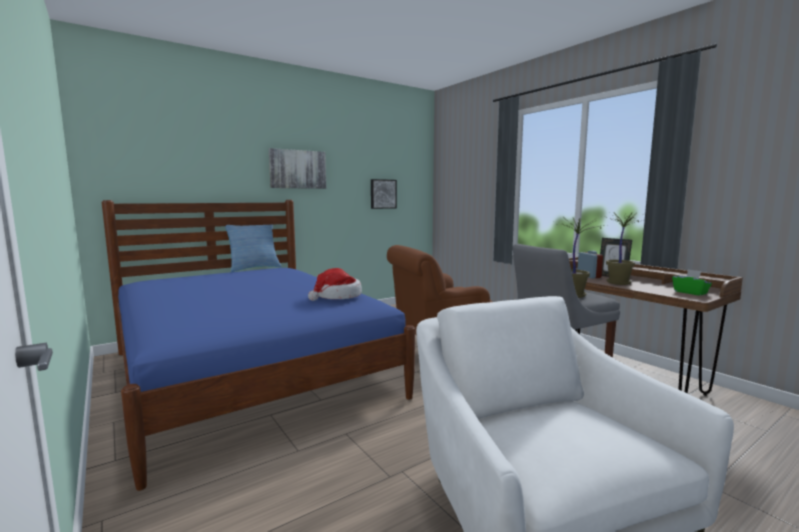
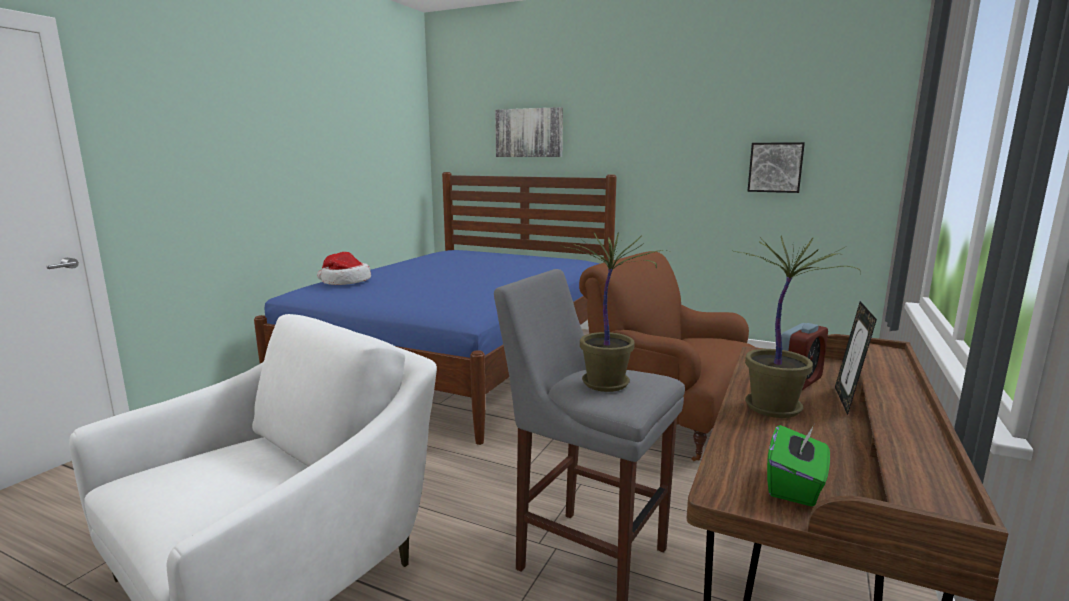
camera: 60 degrees right, 5 degrees up
pillow [225,225,282,272] -> none
picture [269,148,326,189] -> picture moved to [495,107,563,157]
hat [308,268,362,301] -> hat moved to [317,252,371,285]

